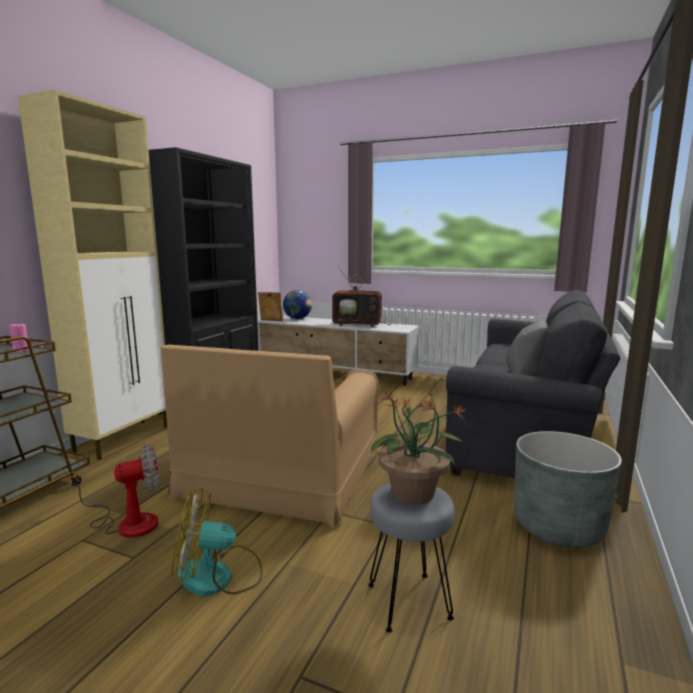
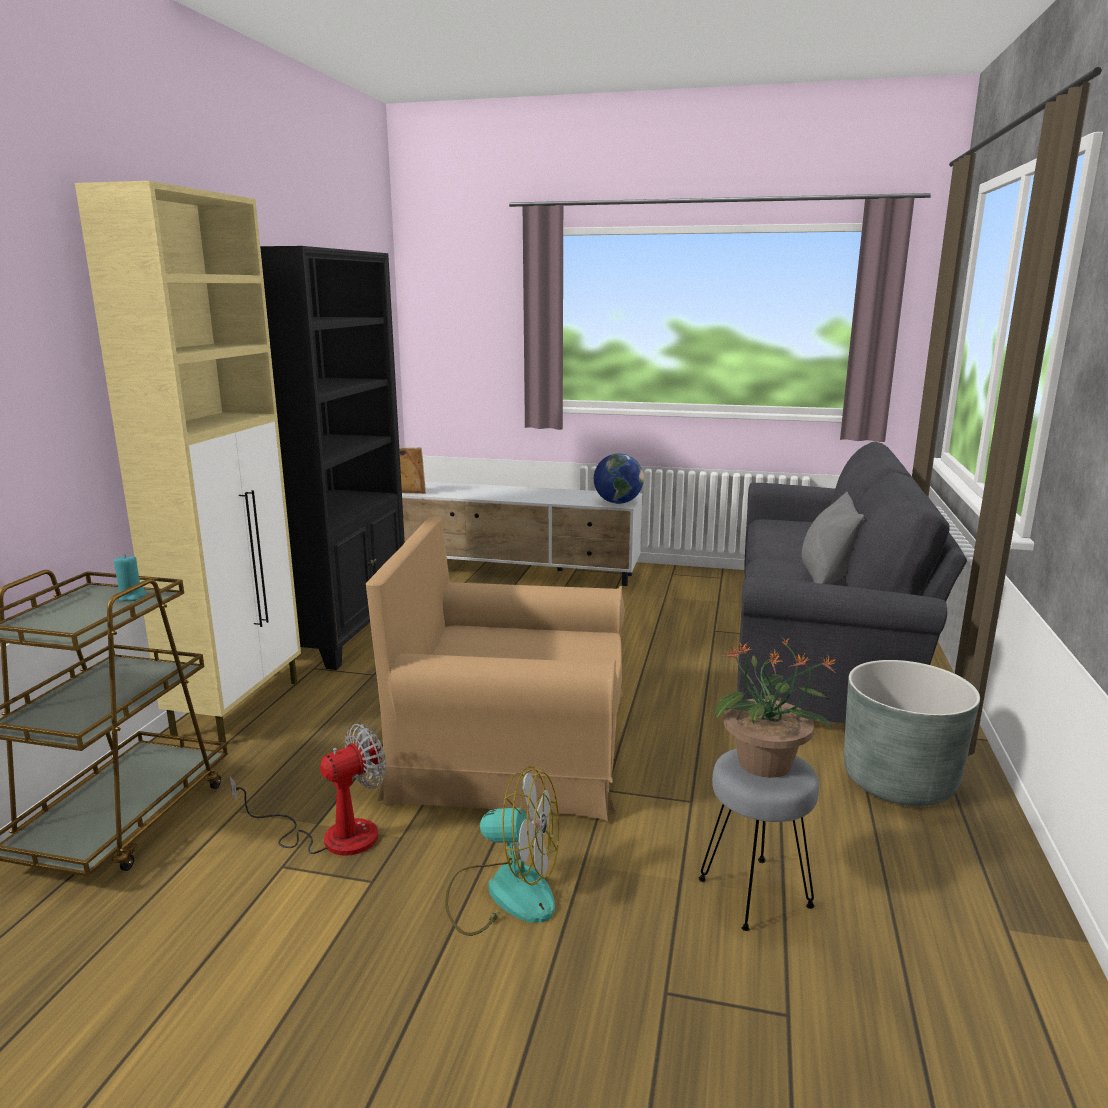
camera: 10 degrees left, 5 degrees up
pink candle [9,322,29,352] -> turquoise candle [114,554,146,601]
brown armchair [161,345,380,528] -> brown armchair turned 90 degrees clockwise [366,516,625,821]
fan [172,488,263,597] -> fan turned 150 degrees counterclockwise [445,766,559,936]
globe [283,290,312,319] -> globe moved to [594,453,644,504]
television [332,263,390,327] -> none

